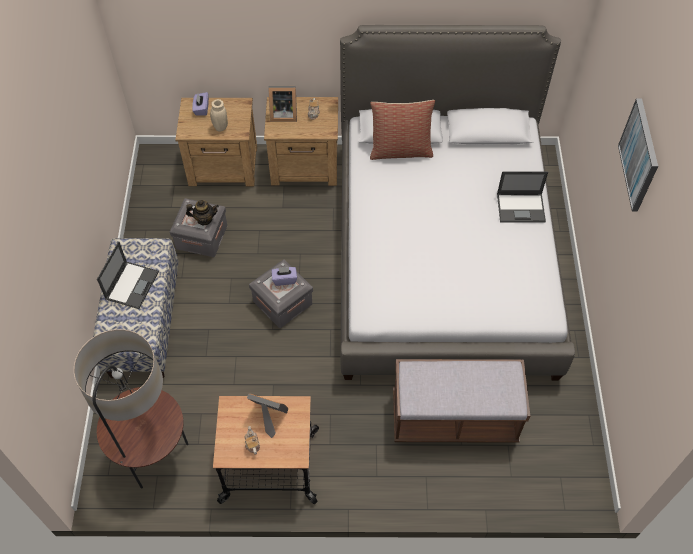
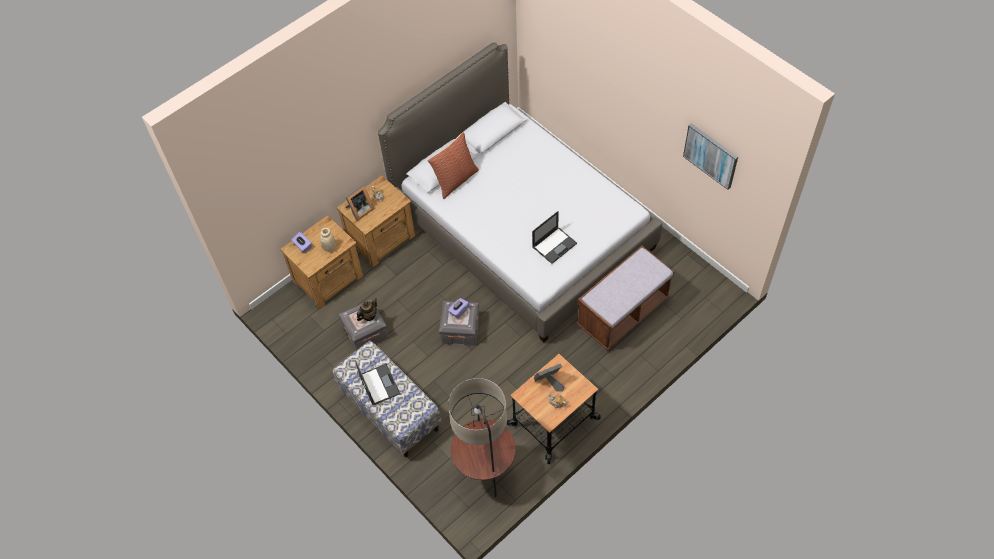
camera: 40 degrees left, 0 degrees up
laptop [497,171,548,223] -> laptop moved to [532,211,577,264]
picture [618,98,658,212] -> picture moved to [683,123,738,190]

